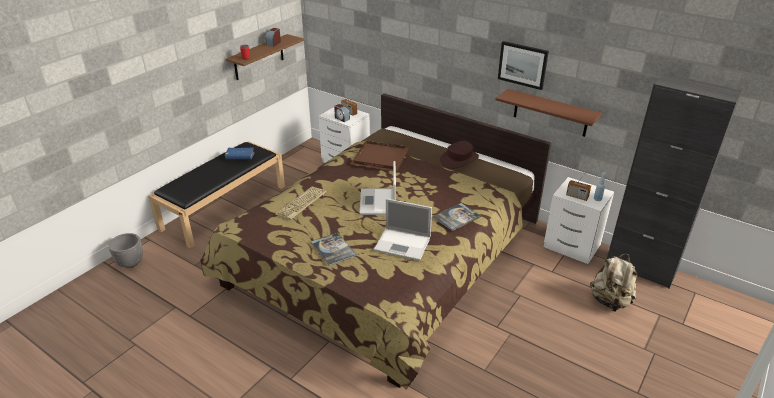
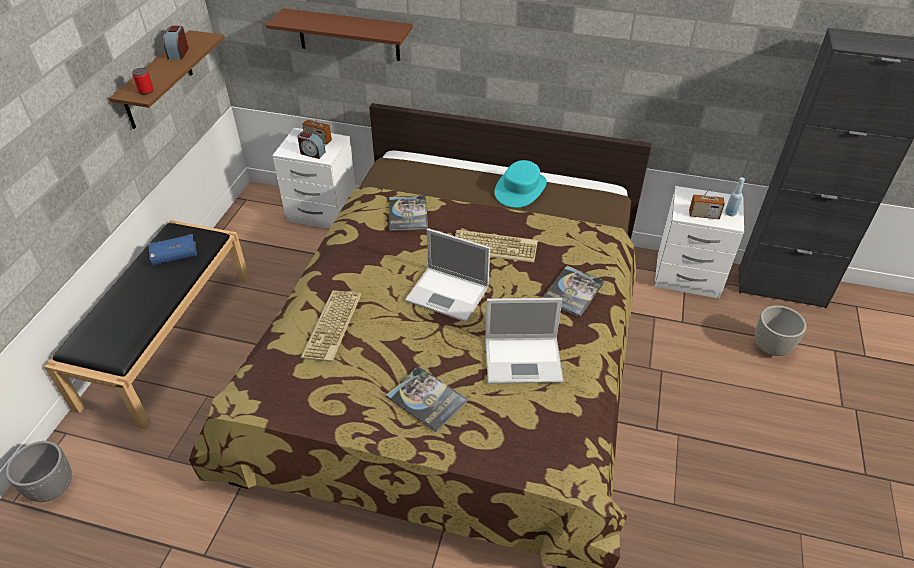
camera: 20 degrees left, 10 degrees up
brown tray [350,141,409,171] -> book [389,195,428,231]
laptop [360,161,396,215] -> laptop turned 45 degrees counterclockwise [405,228,490,322]
brown hat [440,141,479,169] -> turquoise hat [494,160,547,208]
brown shelf [495,89,602,137] -> brown shelf moved to [266,8,413,61]
picture [498,41,549,90] -> none
beige backpack [590,254,637,312] -> grey planter [755,305,807,356]
none -> keyboard [455,230,538,262]

